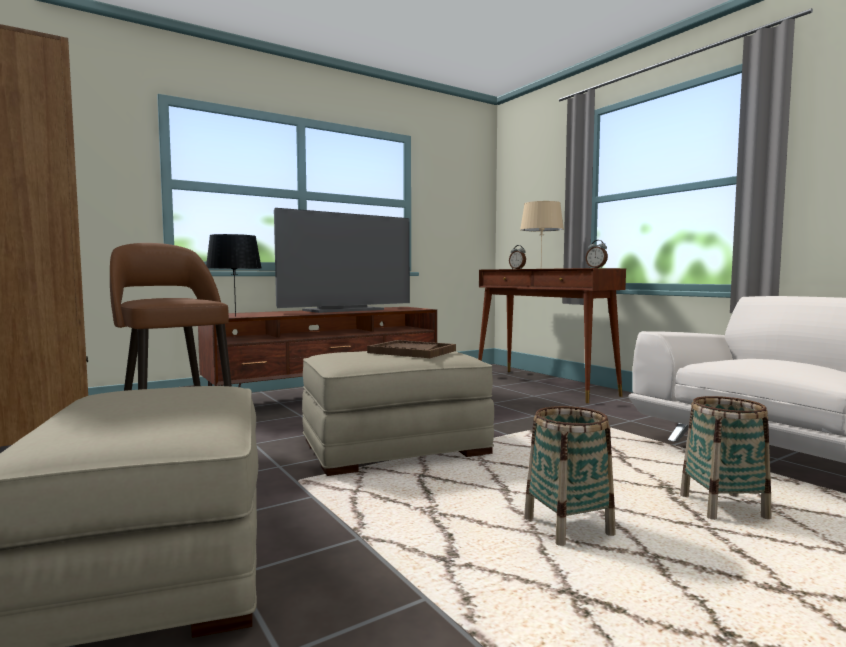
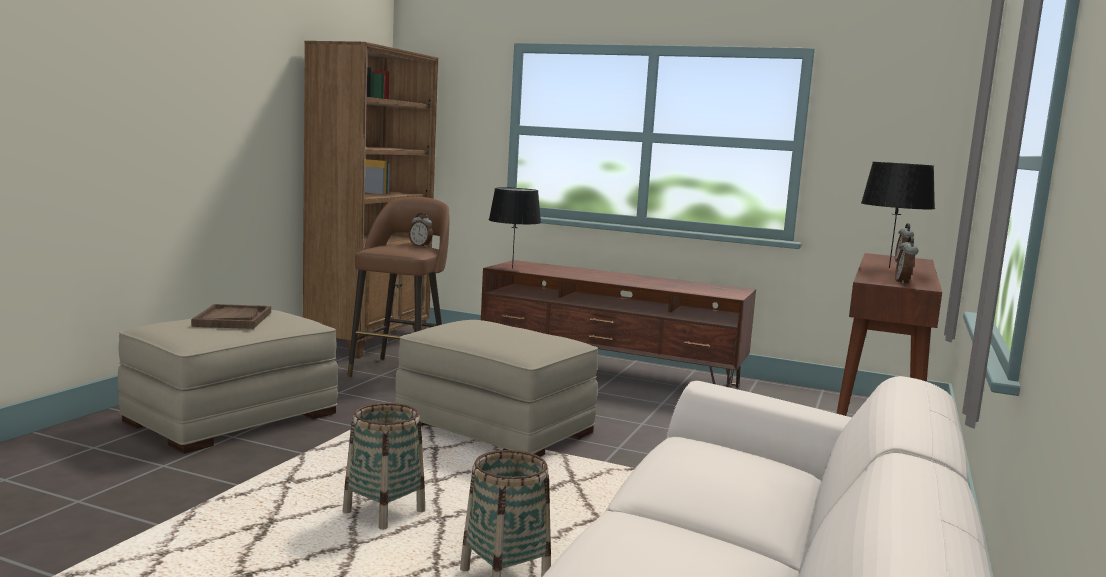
camera: 55 degrees right, 5 degrees up
television [274,208,410,313] -> none
brown tray [367,340,456,358] -> brown tray moved to [191,304,271,329]
beige table lamp [520,201,564,260] -> black table lamp [861,162,935,268]
none -> alarm clock [409,213,433,248]

